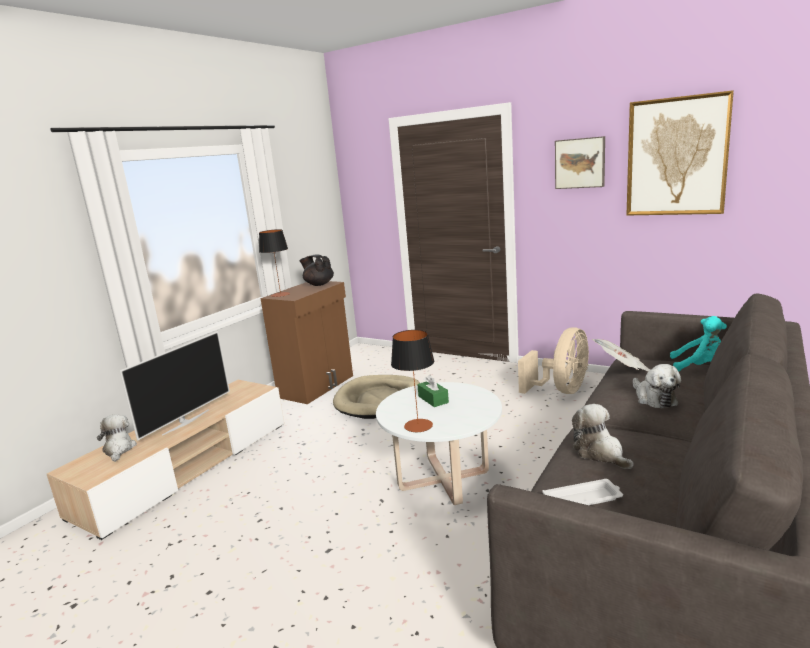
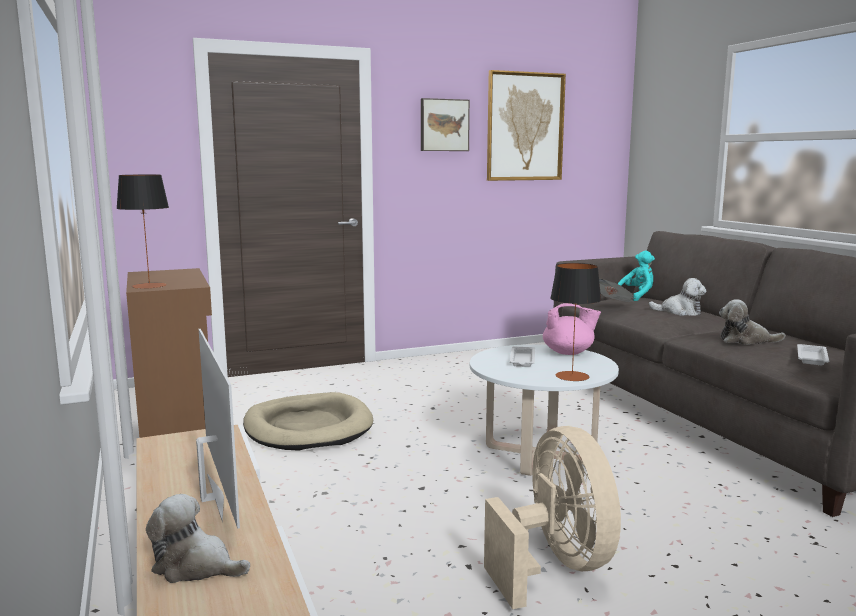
camera: 55 degrees left, 5 degrees down
black teapot [299,254,334,286] -> none
green tissue box [417,375,449,407] -> white tray [510,346,535,367]
beige fan [518,327,589,394] -> beige fan moved to [484,426,621,609]
none -> pink teapot [543,303,601,355]

